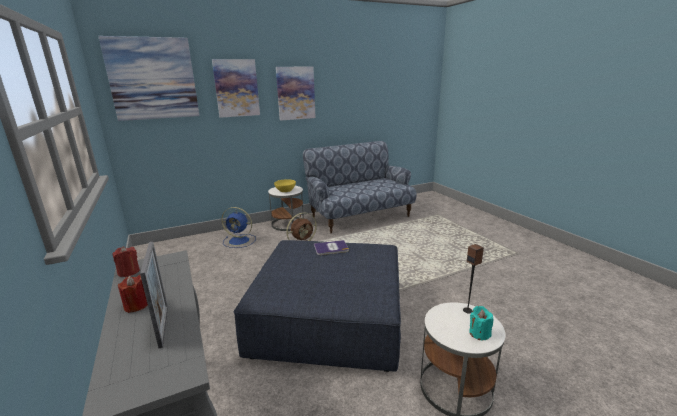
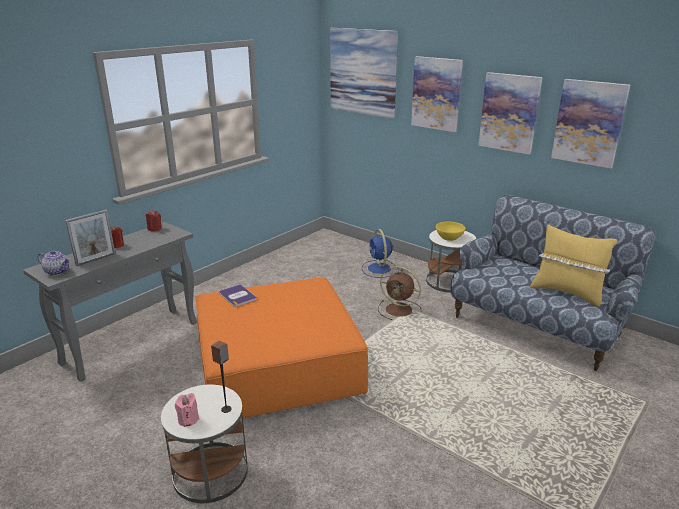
camera: 65 degrees right, 5 degrees up
blue ottoman [234,240,401,372] -> orange ottoman [195,277,368,419]
book [314,240,349,255] -> book moved to [219,284,257,307]
turquoise candle [469,306,494,340] -> pink candle [175,393,199,427]
none -> teapot [38,250,70,276]
none -> yellow pillow [530,224,617,307]
none -> picture [551,79,630,168]

